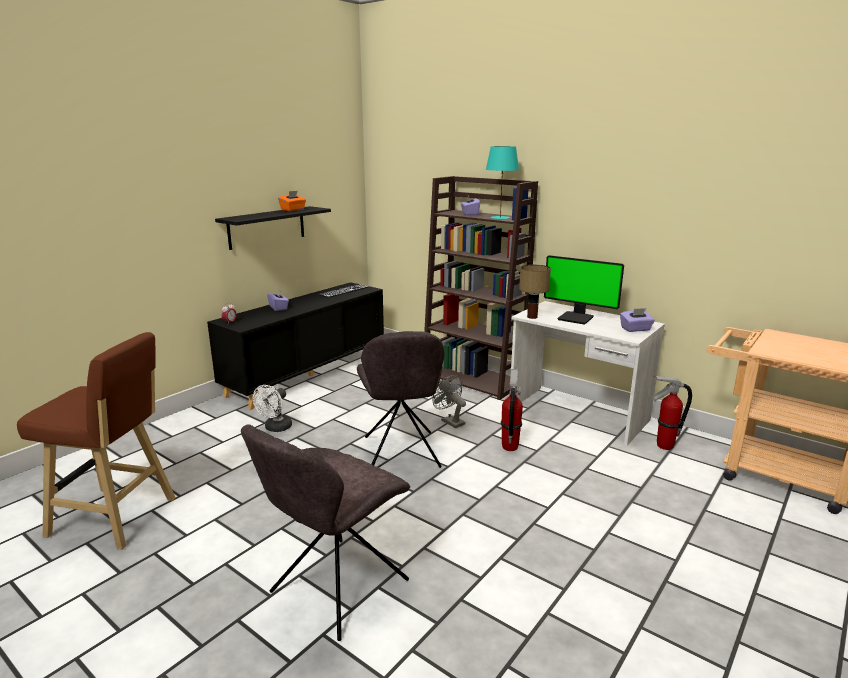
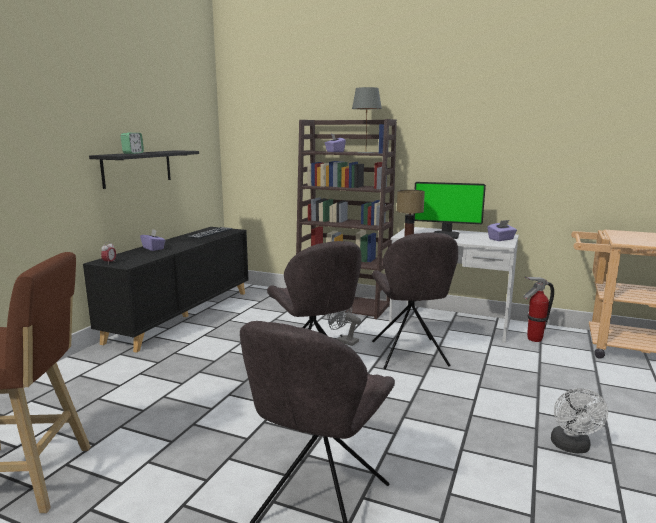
camera: 15 degrees left, 5 degrees down
white fan [253,385,292,432] -> white fan moved to [551,388,608,453]
orange tissue box [278,191,306,211] -> none
turquoise table lamp [486,146,519,219] -> grey table lamp [352,87,382,153]
fire extinguisher [501,369,523,451] -> grey chair [372,232,458,369]
none -> alarm clock [121,132,144,154]

